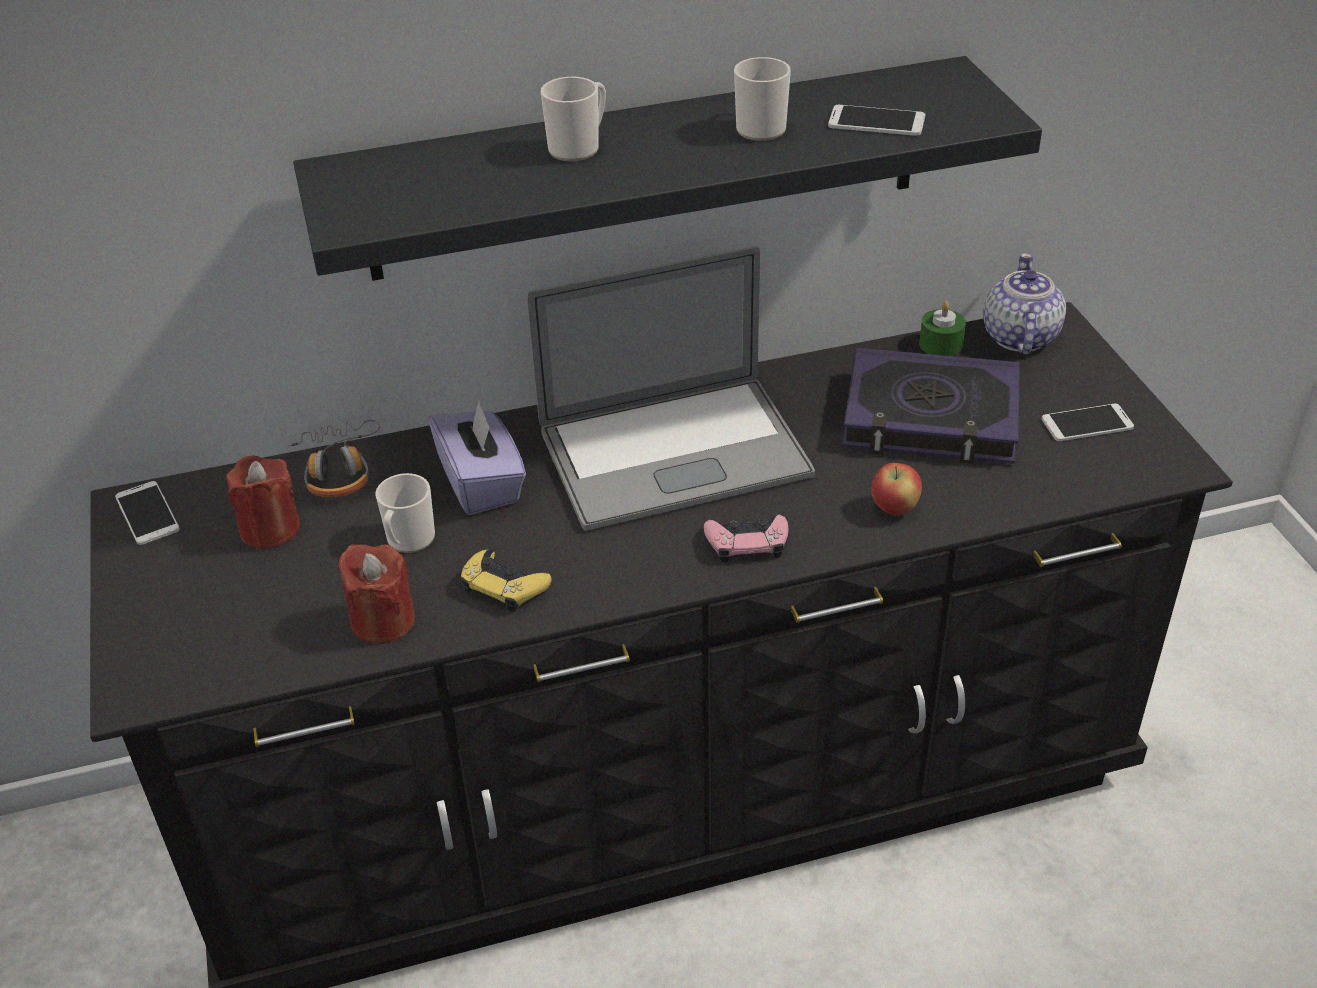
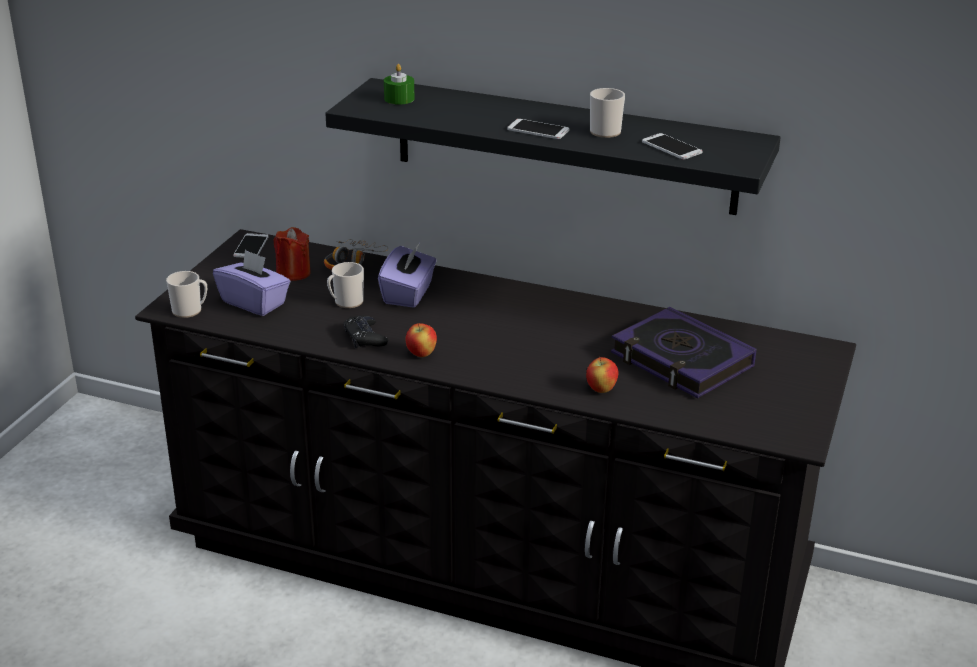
camera: 35 degrees right, 10 degrees down
red candle [338,544,415,644] -> none
yellow game controller [461,550,552,612] -> black game controller [344,316,388,348]
laptop [527,246,815,531] -> none
mug [541,77,606,161] -> mug moved to [166,271,207,318]
pink game controller [704,514,788,563] -> none
green candle [919,301,966,356] -> green candle moved to [384,64,415,105]
teapot [983,253,1066,355] -> none
phone [1042,403,1134,441] -> phone moved to [507,119,570,139]
none -> purple tissue box [213,250,291,316]
none -> apple [406,323,437,357]

